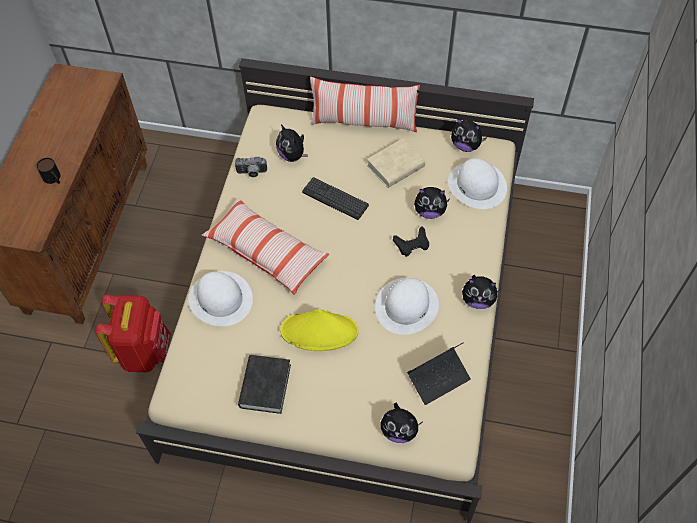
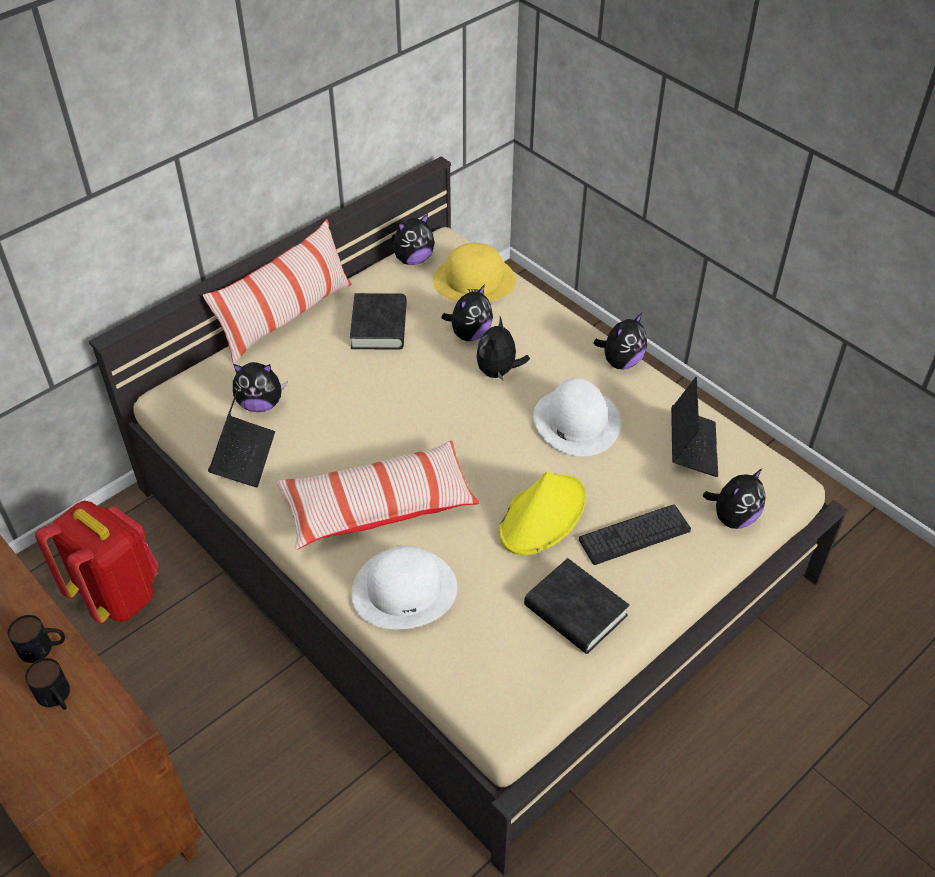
camera: 55 degrees left, 10 degrees down
red backpack [96,294,171,372] -> red backpack moved to [35,501,158,623]
camera [235,157,267,178] -> laptop [208,386,275,487]
keyboard [302,177,369,220] -> keyboard moved to [579,504,691,565]
beige book [367,138,425,188] -> black book [350,293,407,350]
black game controller [393,226,429,256] -> plush toy [476,317,530,381]
white hat [448,158,507,209] -> yellow hat [433,243,516,301]
none -> mug [25,658,70,710]

